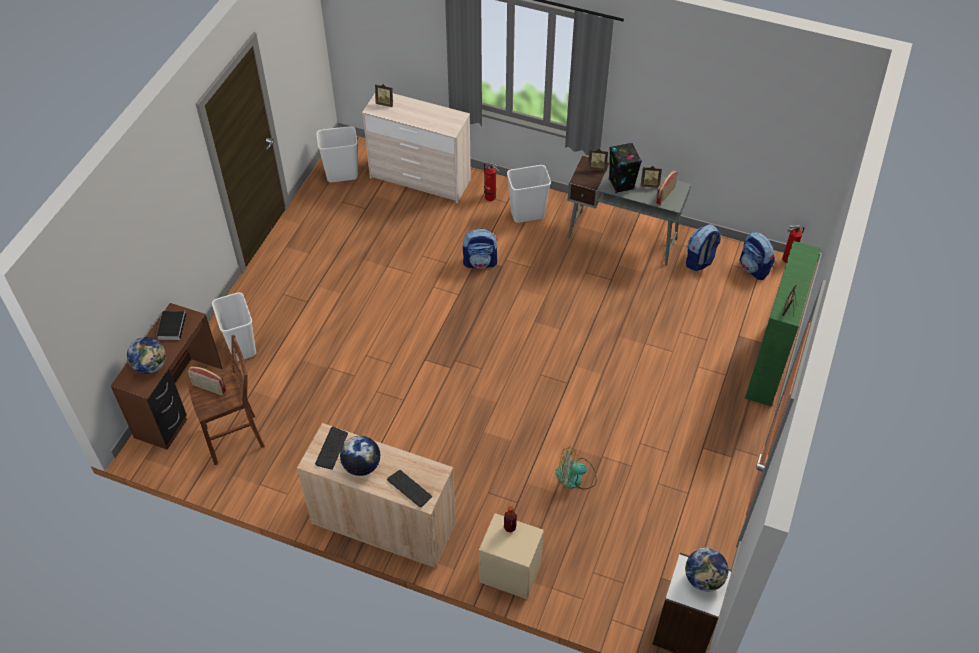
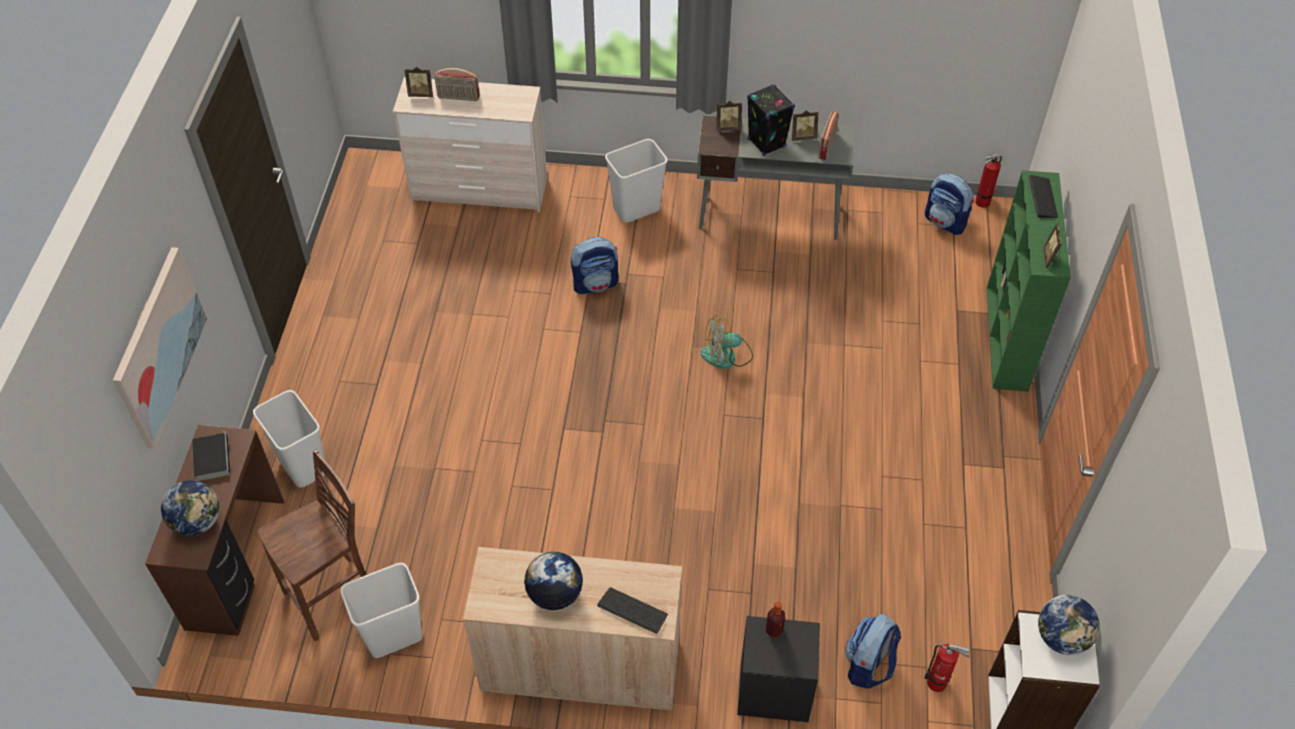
camera: 15 degrees left, 0 degrees up
radio [188,366,226,395] -> radio moved to [434,68,480,101]
keyboard [315,427,348,470] -> keyboard moved to [1028,175,1058,218]
white trash can [316,126,358,182] -> white trash can moved to [341,563,422,658]
beige nightstand [479,513,544,599] -> black nightstand [737,616,820,722]
fire extinguisher [484,162,499,201] -> fire extinguisher moved to [924,644,970,692]
fan [555,446,597,490] -> fan moved to [701,315,753,369]
backpack [686,224,721,271] -> backpack moved to [845,614,901,689]
none -> picture [113,247,207,449]

